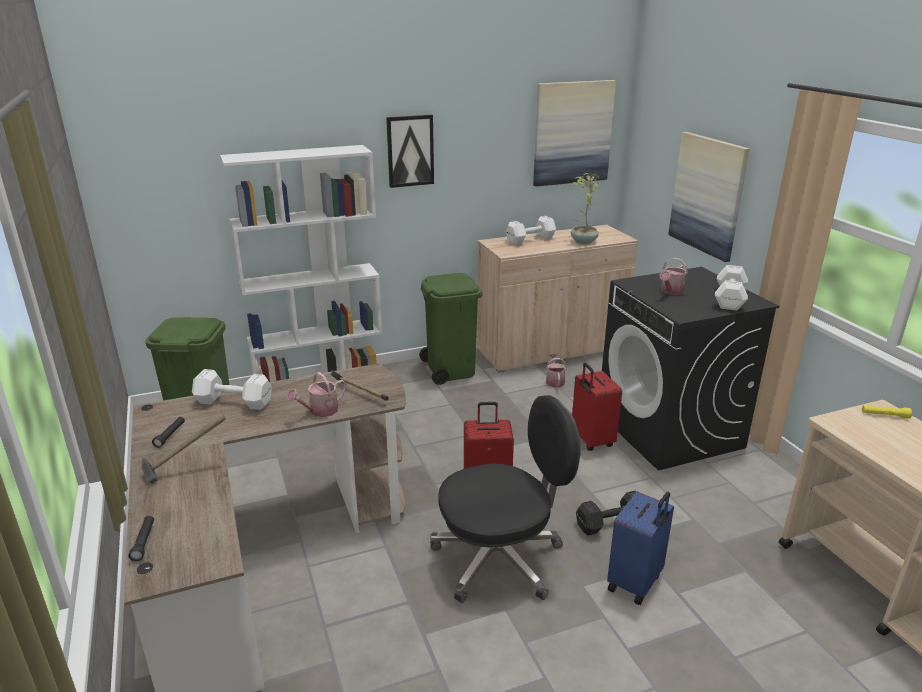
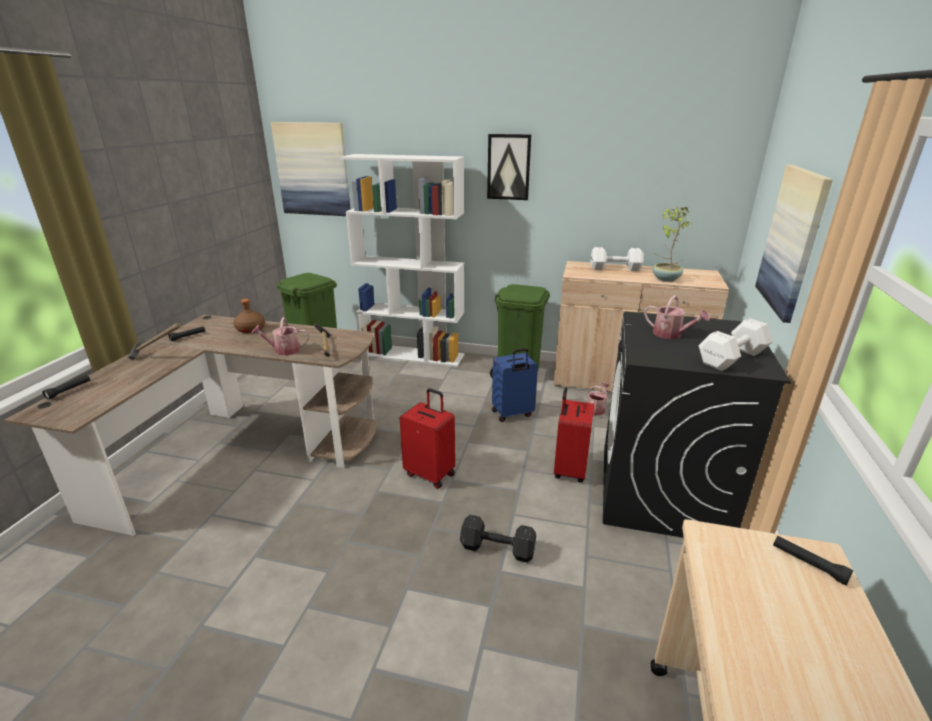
camera: 35 degrees right, 0 degrees up
white dumbbell [192,369,272,410] -> brown bottle [234,299,265,333]
black office chair [430,395,581,603] -> none
picture [533,80,616,187] -> picture moved to [271,122,351,216]
blue suitcase [607,492,674,605] -> blue suitcase moved to [492,348,538,422]
watering can [659,257,688,295] -> watering can turned 120 degrees counterclockwise [644,295,710,339]
yellow flashlight [862,405,912,419] -> black flashlight [773,536,854,586]

